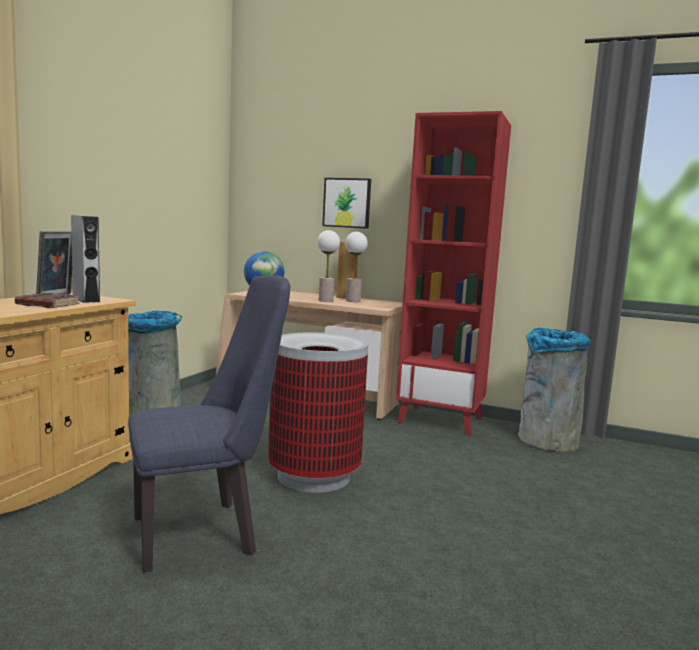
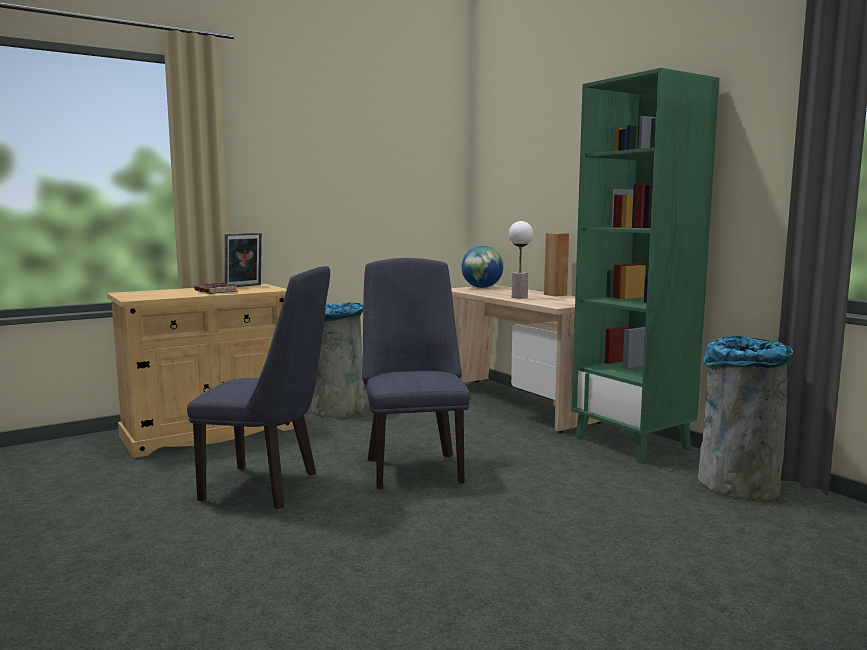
camera: 35 degrees right, 0 degrees up
grey speaker [71,215,100,303] -> none
trash can [268,333,368,493] -> blue chair [362,258,470,489]
picture [322,178,371,229] -> none
table lamp [345,232,368,302] -> none
red bookcase [396,111,511,436] -> green bookcase [572,68,719,463]

